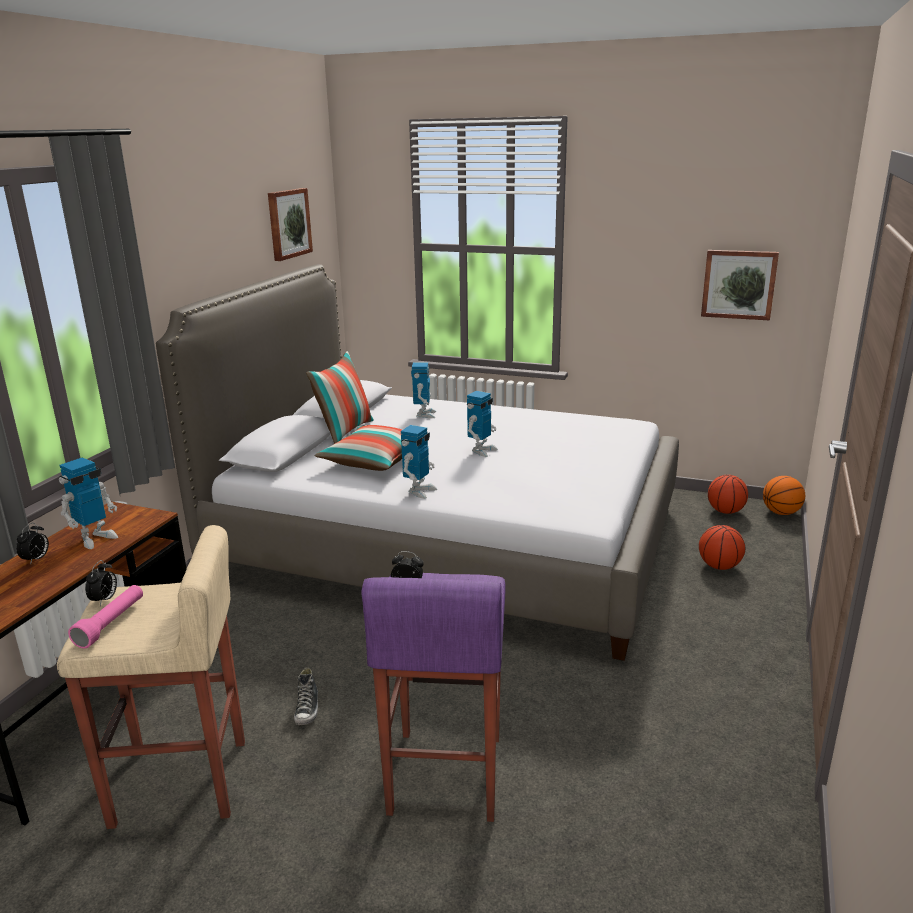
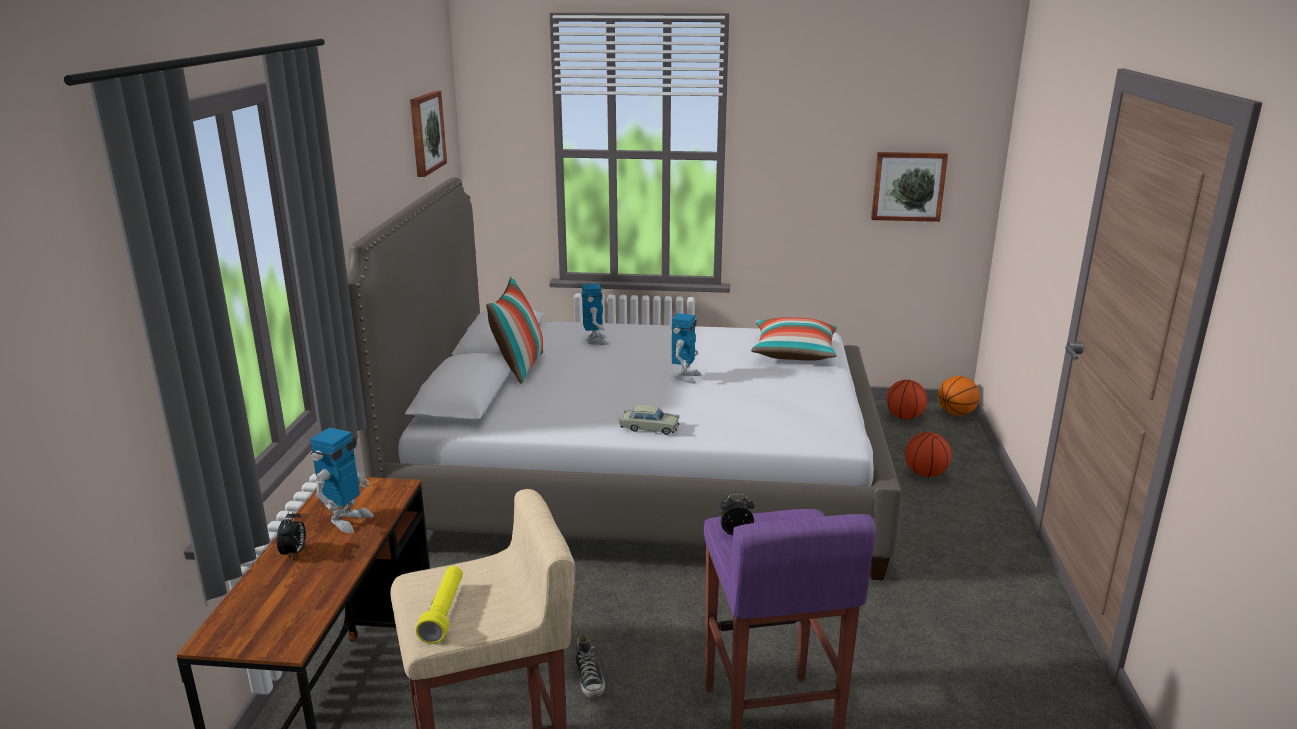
camera: 15 degrees left, 0 degrees up
pink flashlight [68,585,143,649] -> yellow flashlight [415,566,463,644]
alarm clock [85,560,117,606] -> none
pillow [315,425,430,471] -> pillow moved to [751,317,837,361]
toy robot [401,425,437,499] -> beige toy car [620,405,679,435]

